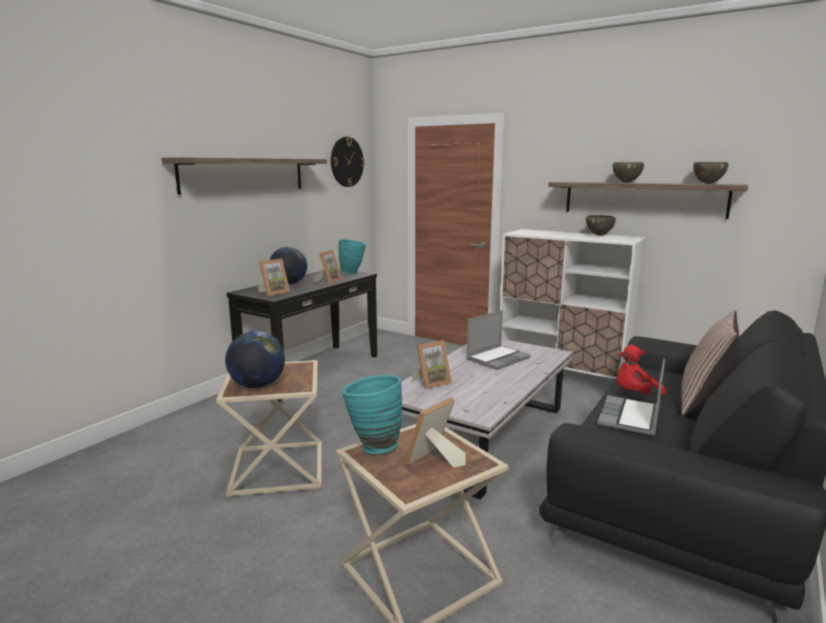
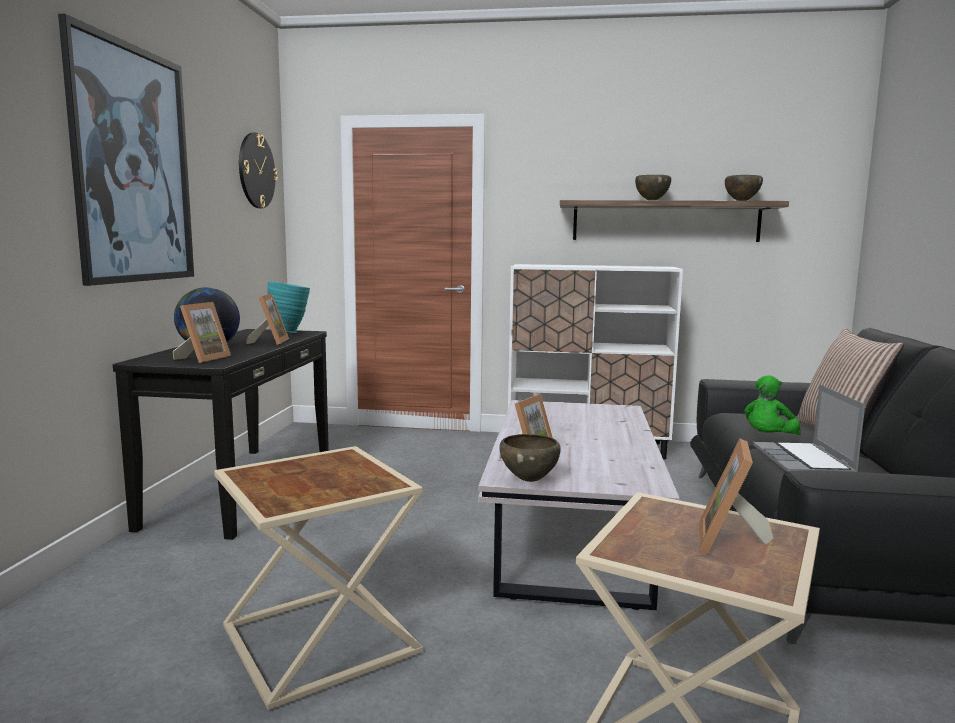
camera: 25 degrees left, 5 degrees down
shelf [161,157,327,195] -> picture [58,14,194,286]
globe [225,331,285,388] -> none
turquoise vase [341,375,402,454] -> none
laptop [466,310,531,370] -> none
brown bowl [586,215,616,236] -> brown bowl moved to [500,434,561,482]
red plush toy [616,345,666,395] -> green plush toy [744,375,801,435]

